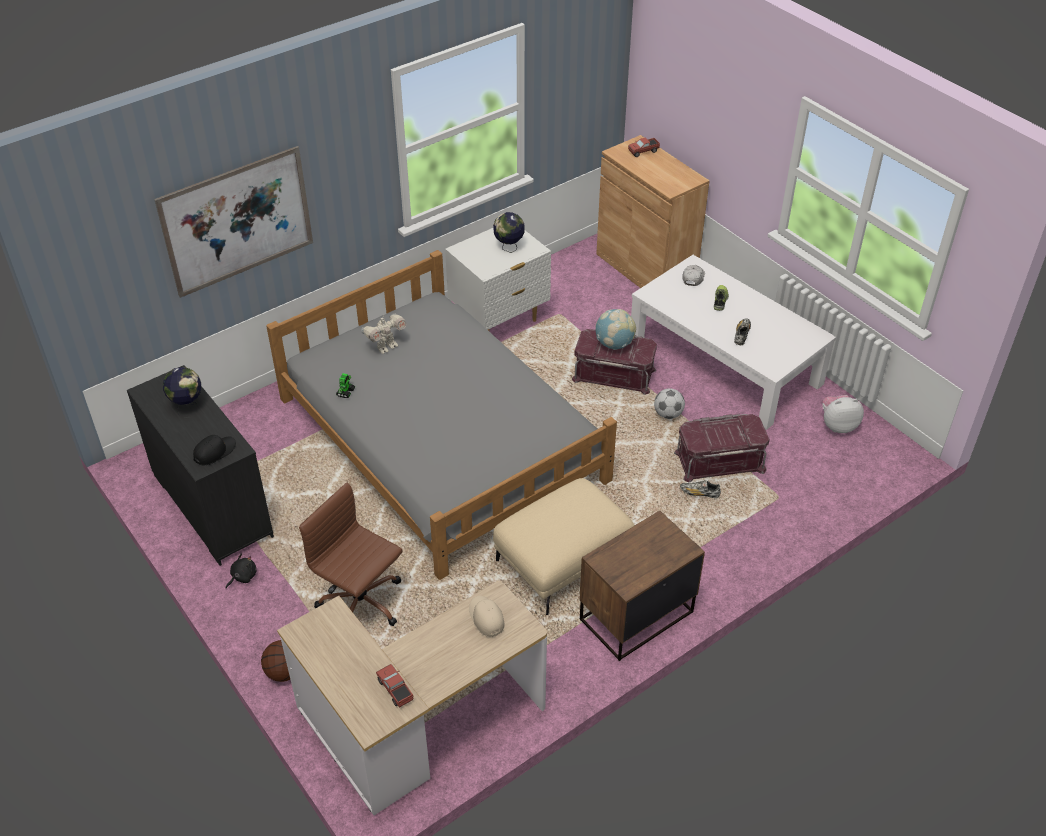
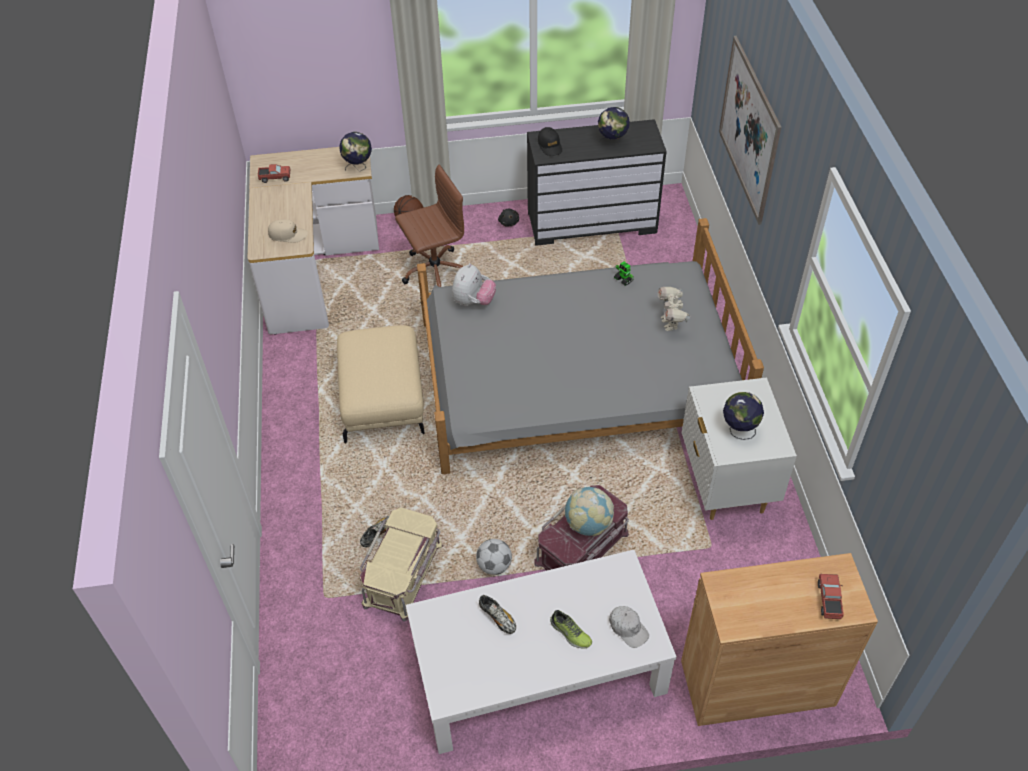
camera: 120 degrees right, 5 degrees up
brown nightstand [579,511,705,661] -> none
red storage box [674,414,770,483] -> beige storage box [359,508,443,622]
plush toy [822,395,864,433] -> plush toy moved to [452,263,496,306]
none -> globe [339,132,372,172]

